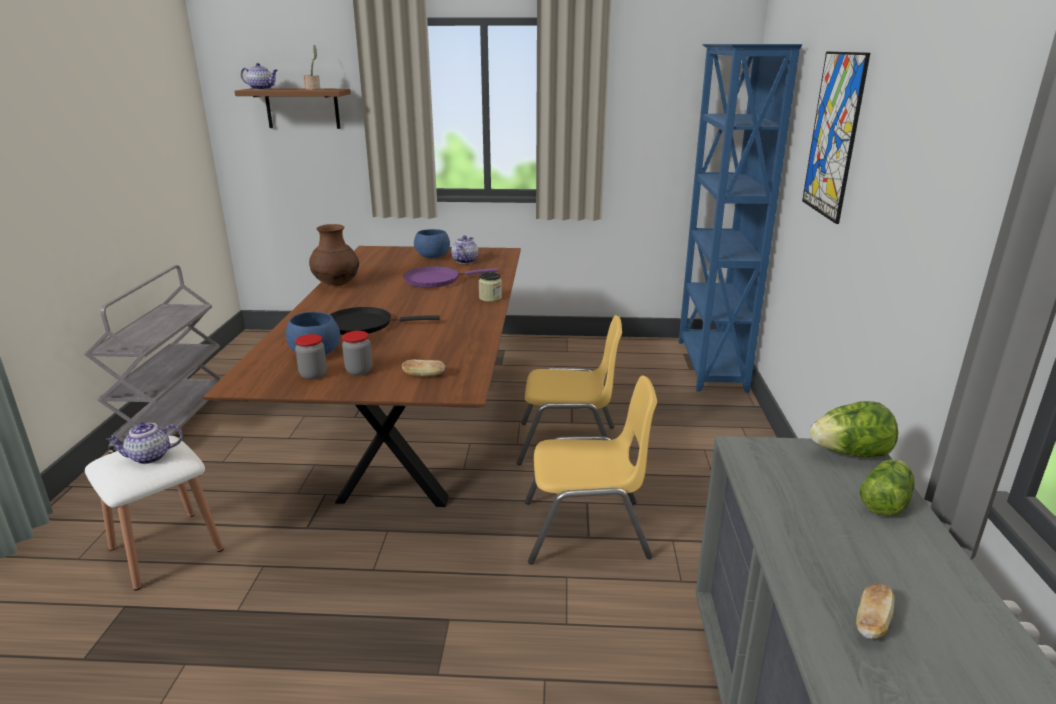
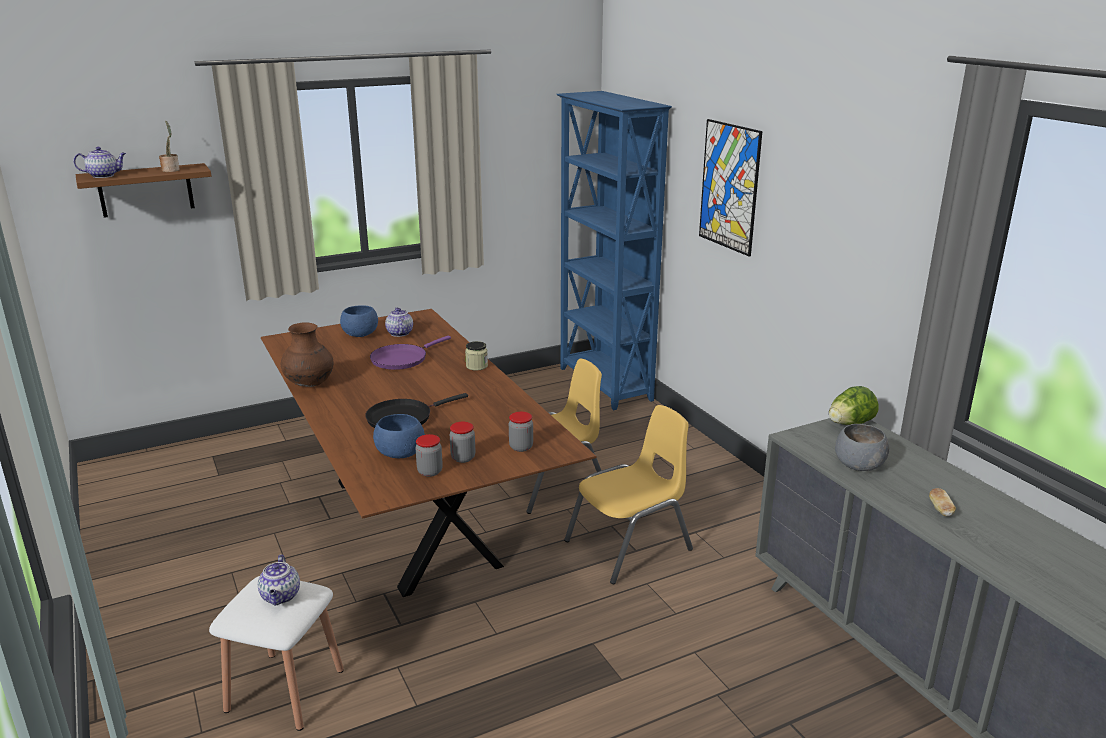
camera: 30 degrees left, 0 degrees up
grey cart [84,265,222,454] -> none
teapot [107,422,183,464] -> teapot turned 45 degrees counterclockwise [258,554,300,605]
bread [402,360,445,376] -> jar [509,412,533,452]
lettuce [859,460,914,516] -> none
none -> grey bowl [835,424,889,471]

